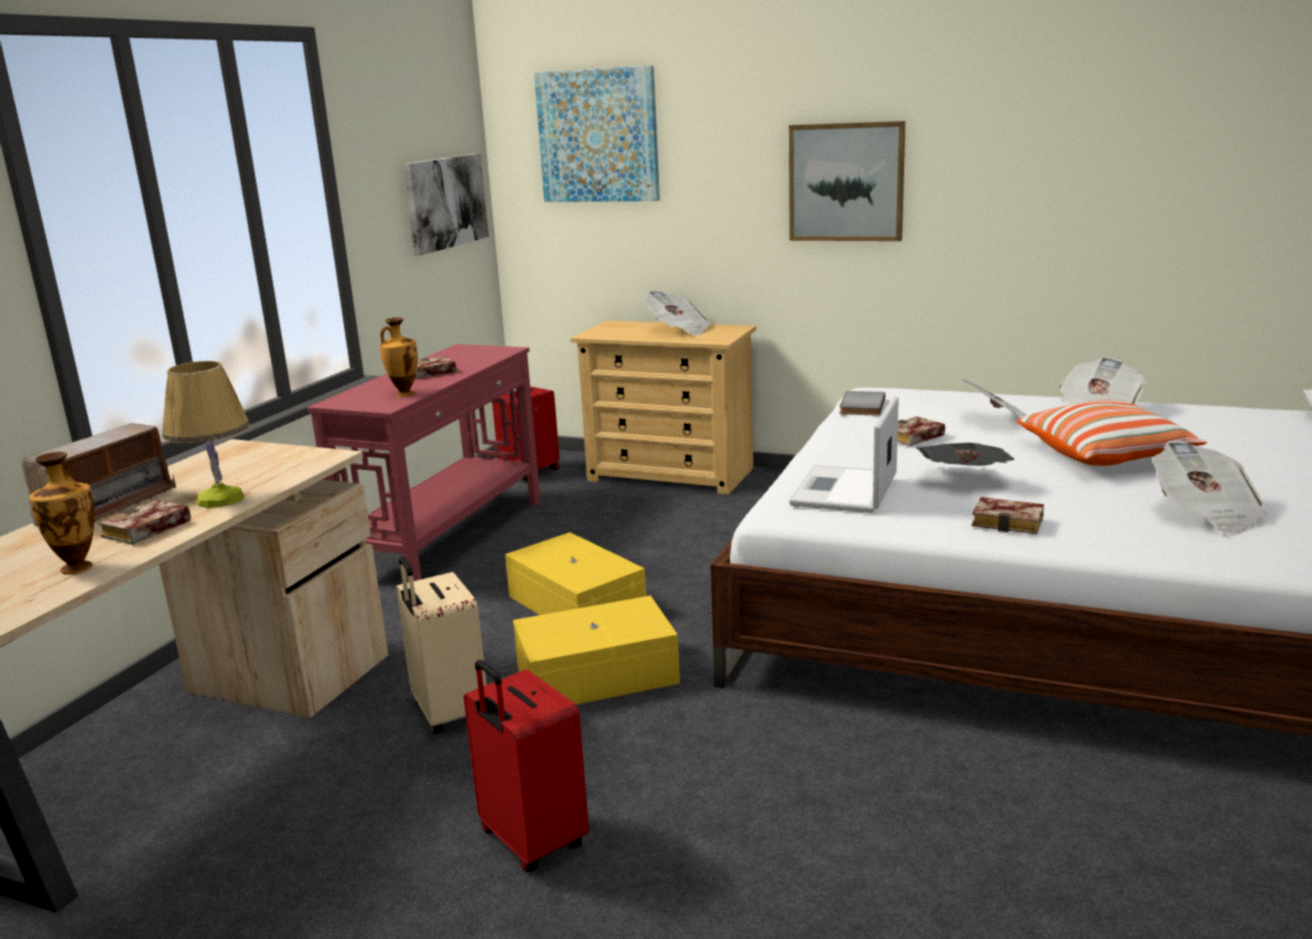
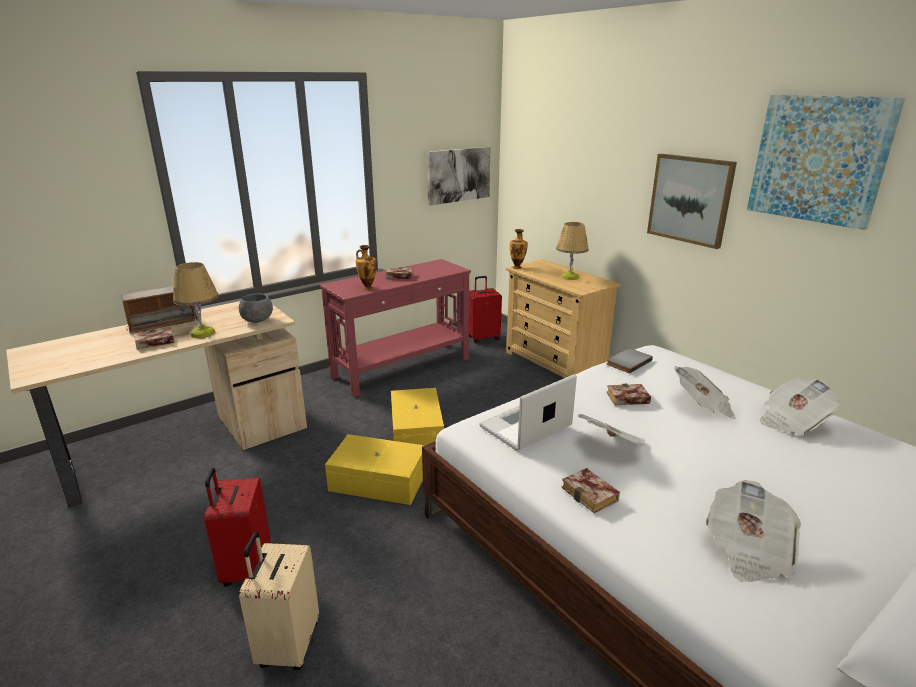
camera: 30 degrees right, 5 degrees up
vase [29,452,95,575] -> vase moved to [510,229,528,269]
beige suitcase [396,556,487,734] -> beige suitcase moved to [239,532,319,670]
picture [534,66,660,202] -> picture moved to [747,95,906,230]
newspaper [644,290,711,336] -> table lamp [556,222,589,280]
pillow [1017,400,1207,466] -> none
none -> grey bowl [239,294,273,323]

